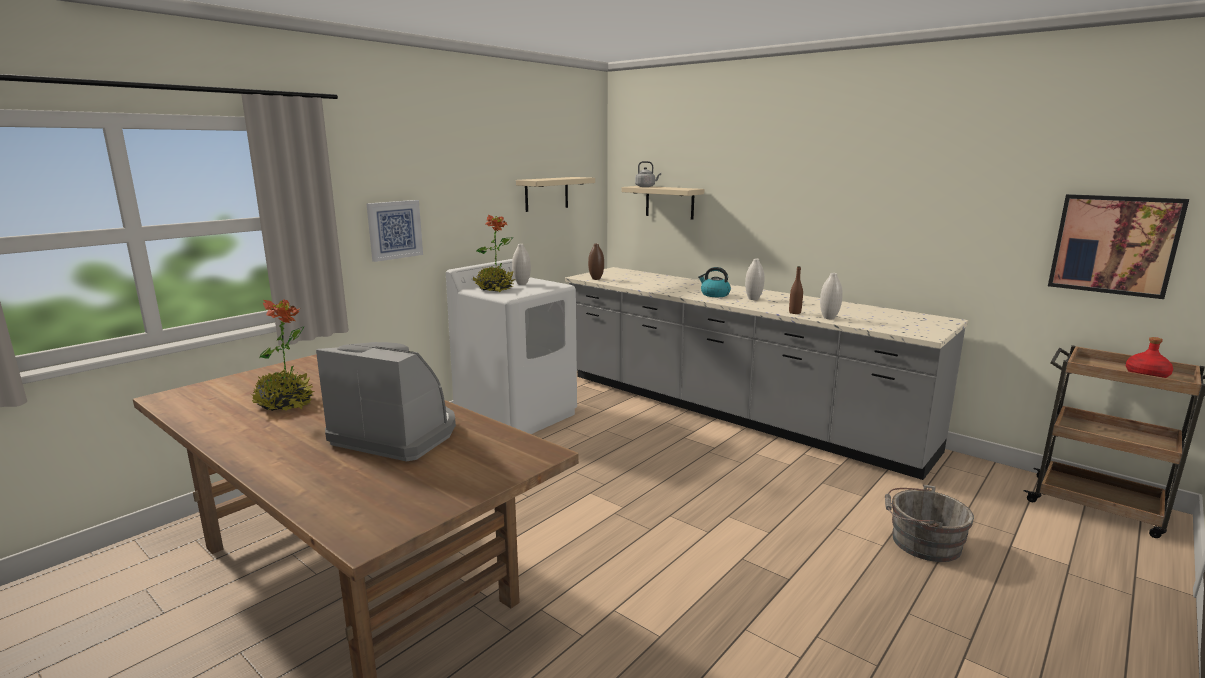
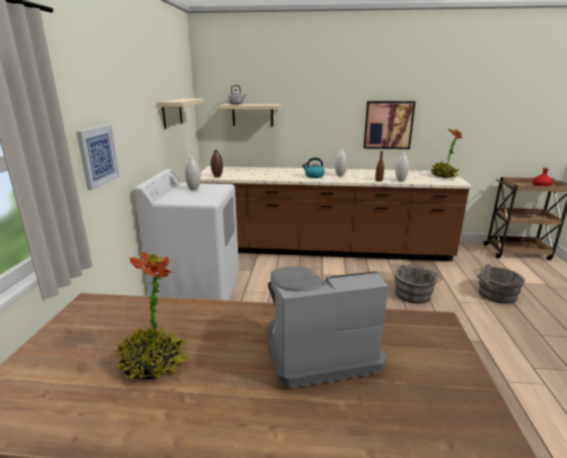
camera: 35 degrees left, 5 degrees up
potted plant [472,215,515,292] -> potted plant moved to [431,128,463,178]
grey counter [565,267,968,480] -> brown counter [200,166,472,261]
picture [1048,194,1189,299] -> picture moved to [363,101,416,149]
none -> grey bucket [395,264,442,304]

